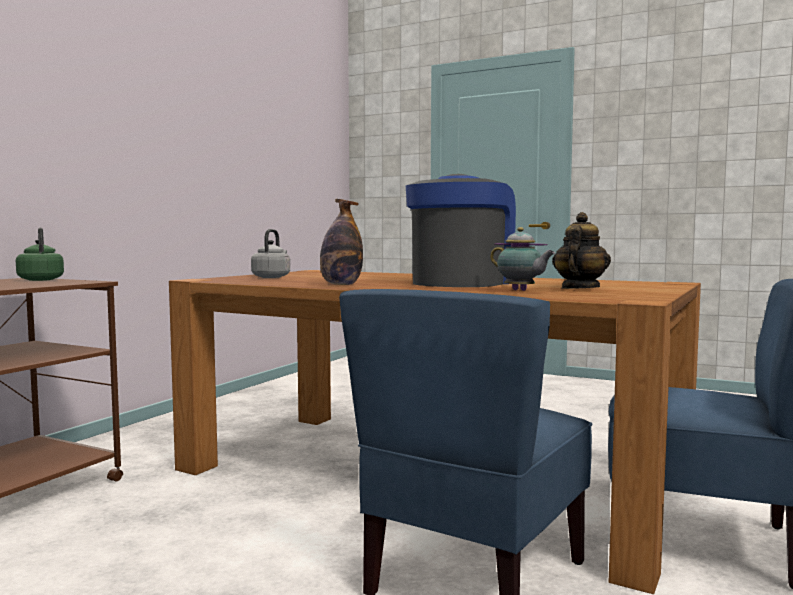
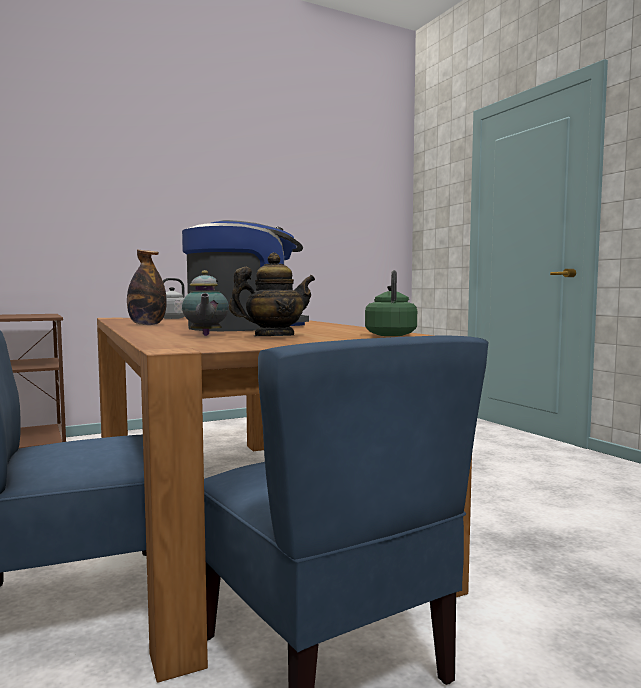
camera: 35 degrees right, 0 degrees up
green kettle [16,228,64,281] -> green kettle moved to [365,270,417,336]

